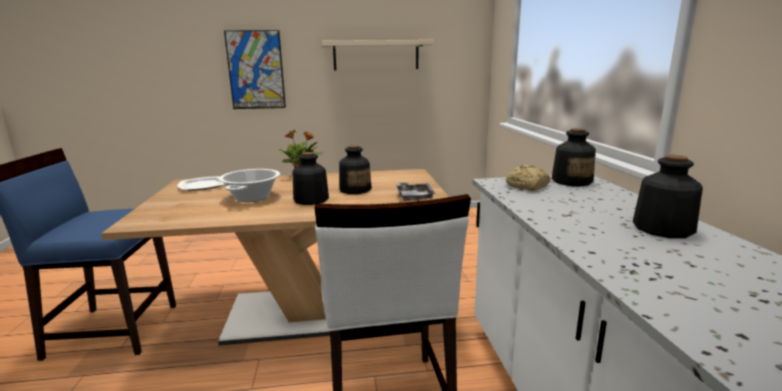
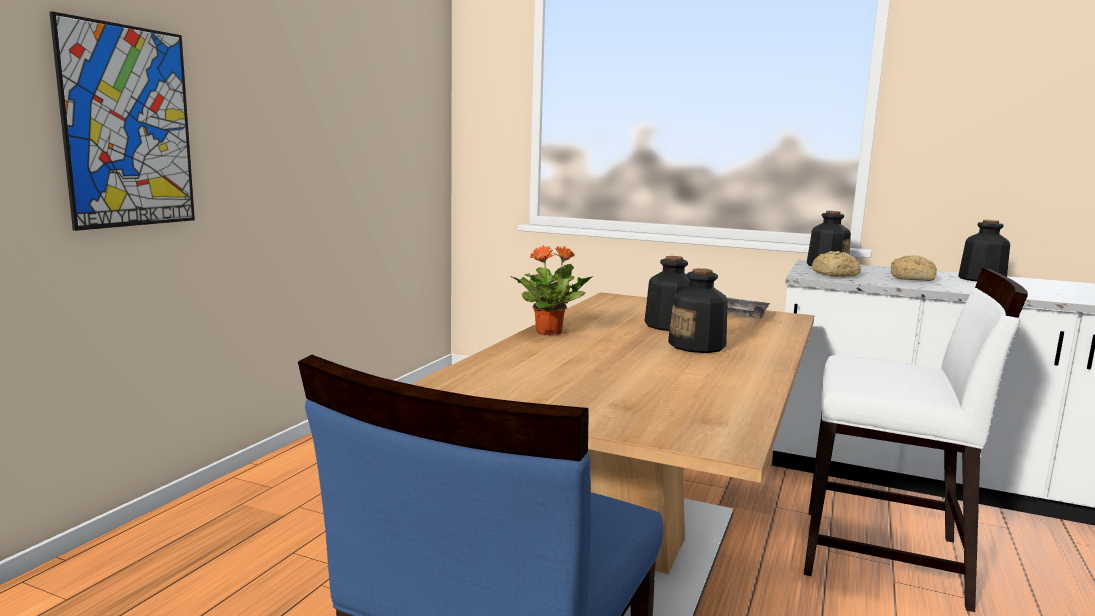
camera: 60 degrees left, 5 degrees down
plate [177,176,224,191] -> none
cooking pot [218,169,280,202] -> none
beige shelf [322,40,434,70] -> none
none -> bread [891,255,937,281]

